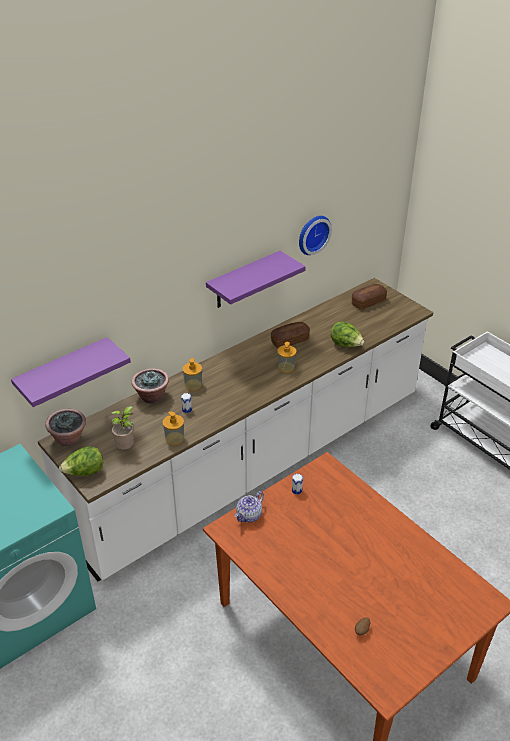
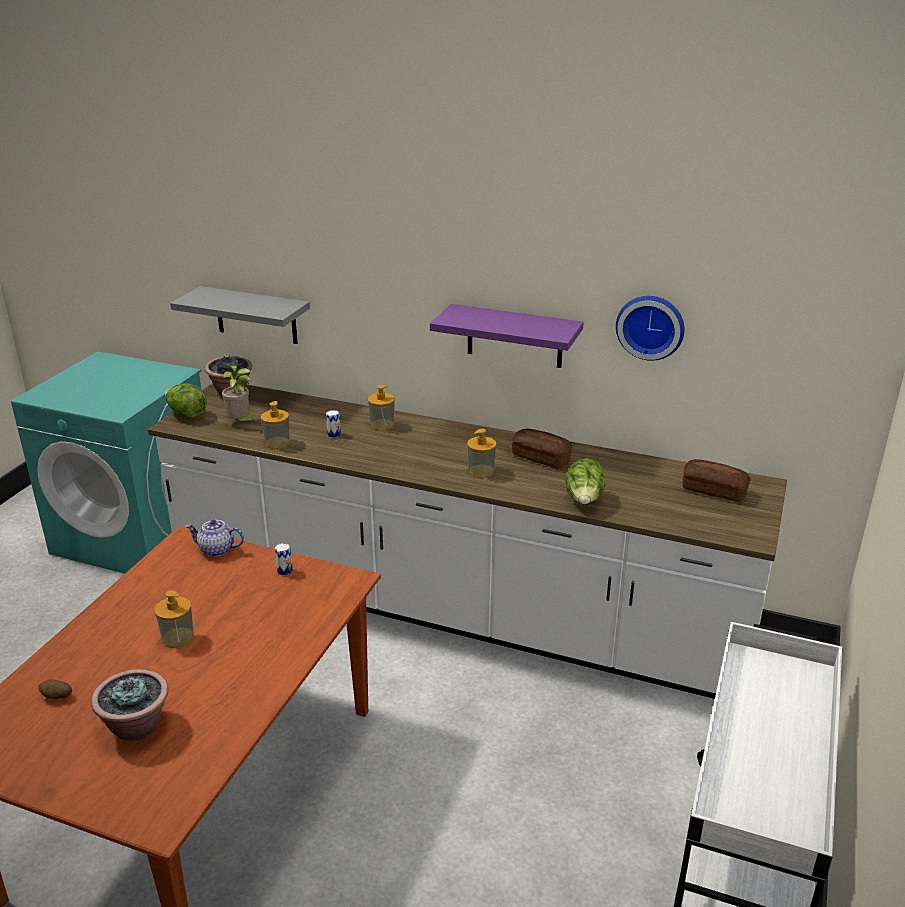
camera: 60 degrees right, 10 degrees down
purple shelf [11,337,131,407] -> grey shelf [170,286,310,344]
potted plant [131,368,169,404] -> potted plant moved to [91,669,168,741]
none -> soap dispenser [155,590,194,648]

